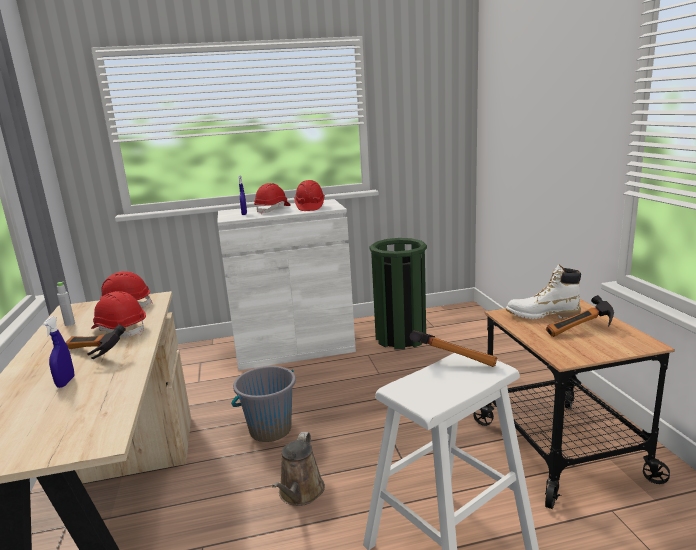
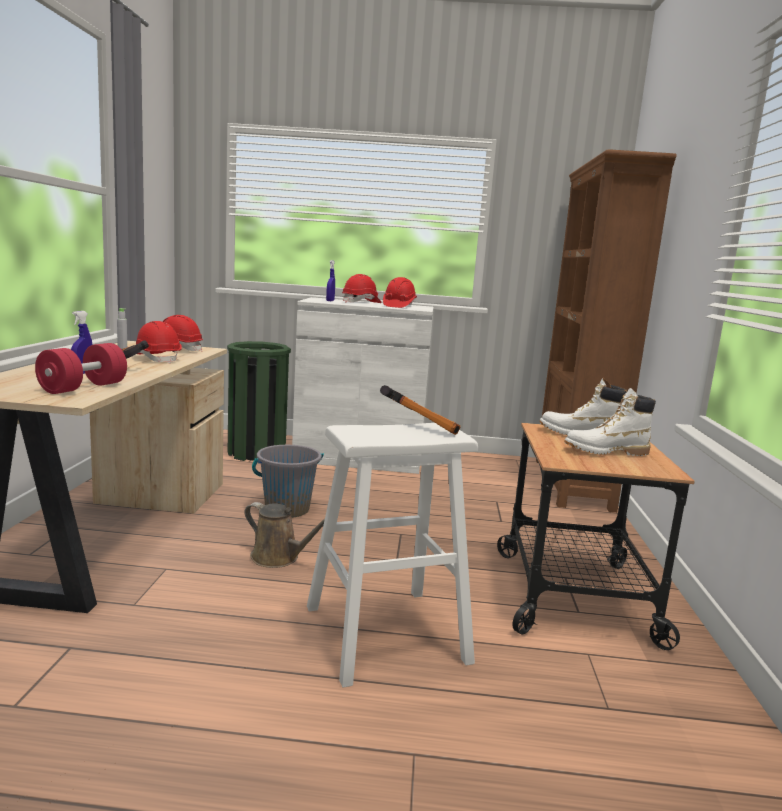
camera: 15 degrees right, 5 degrees down
brown watering can [272,432,325,506] -> brown watering can turned 90 degrees counterclockwise [244,502,325,568]
green trash can [369,238,427,349] -> green trash can moved to [227,341,291,461]
hammer [546,295,614,337] -> white boot [564,388,656,456]
none -> red dumbbell [35,343,127,394]
none -> brown bookcase [536,149,676,513]

